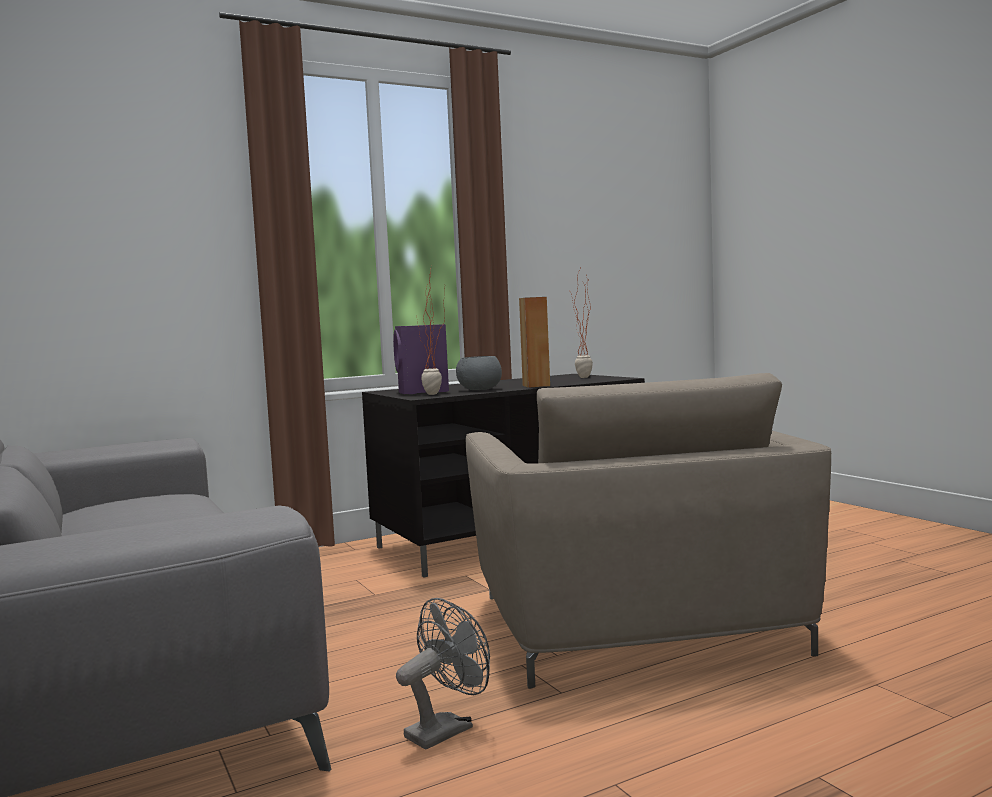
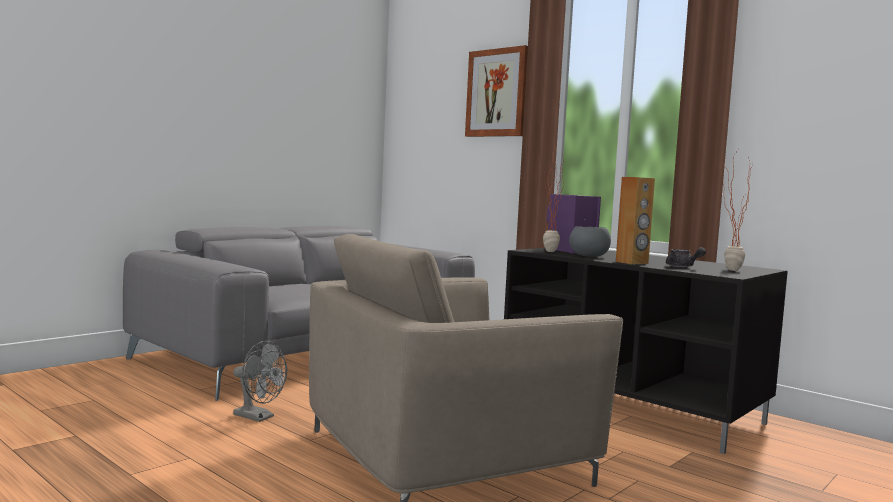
camera: 70 degrees right, 0 degrees up
none -> picture [465,45,528,137]
none -> grey teapot [666,247,706,267]

